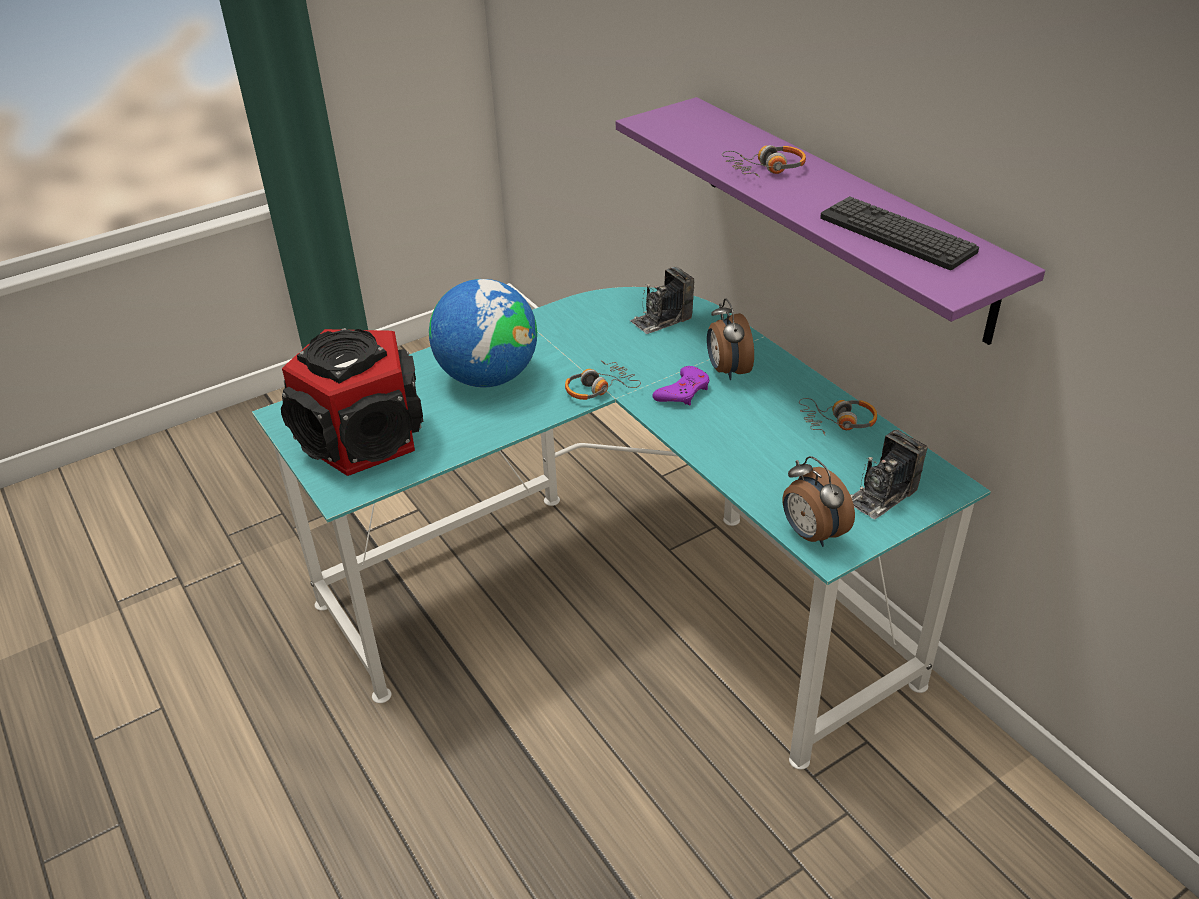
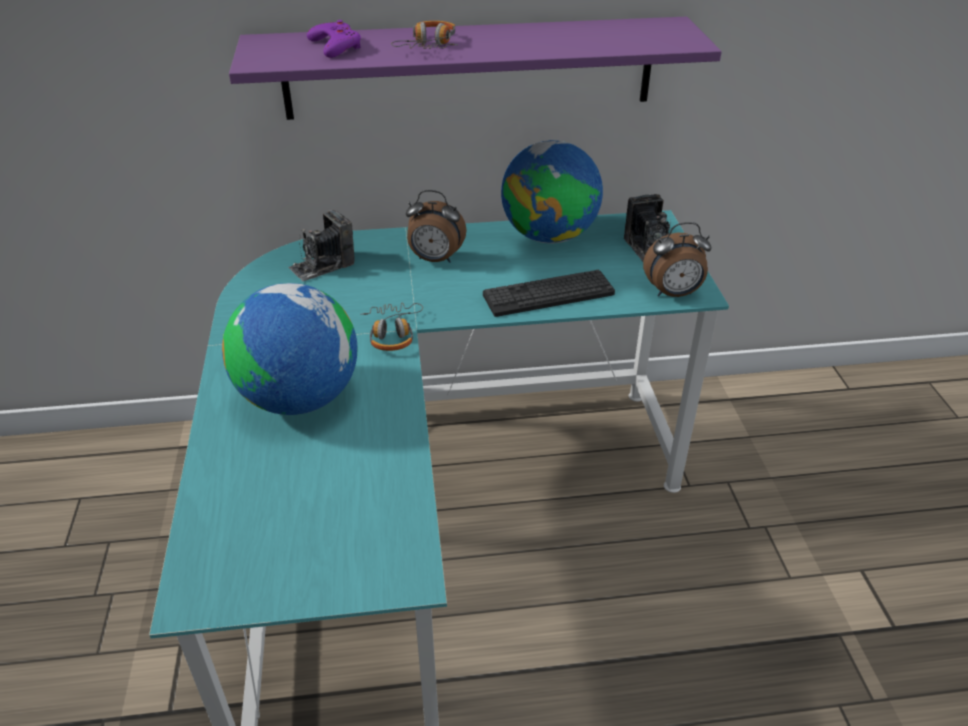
camera: 65 degrees left, 0 degrees up
speaker [281,328,423,476] -> none
camera [630,267,694,334] -> camera turned 60 degrees clockwise [288,210,355,281]
purple game controller [652,366,710,406] -> purple game controller moved to [307,20,361,58]
headphones [799,398,877,436] -> globe [501,140,603,244]
keyboard [820,196,979,270] -> keyboard moved to [483,270,615,317]

